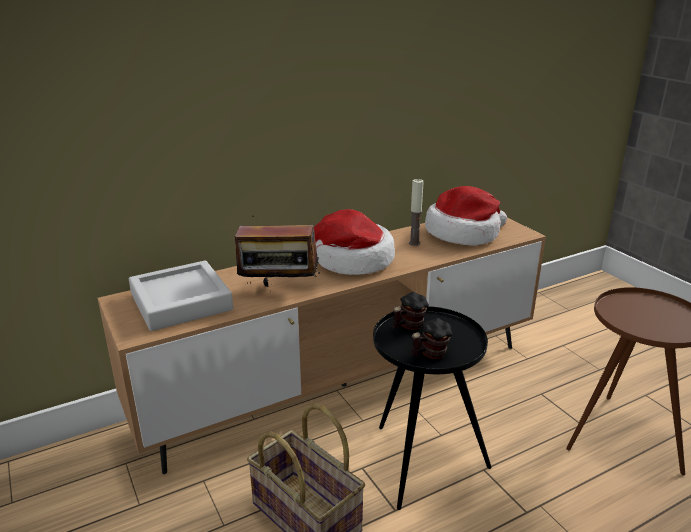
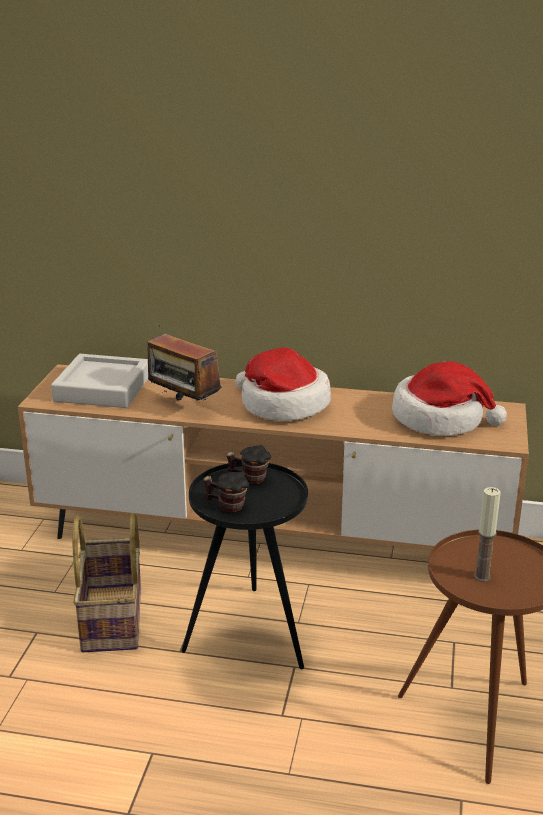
camera: 40 degrees right, 0 degrees up
candle [409,179,424,246] -> candle moved to [473,487,501,582]

